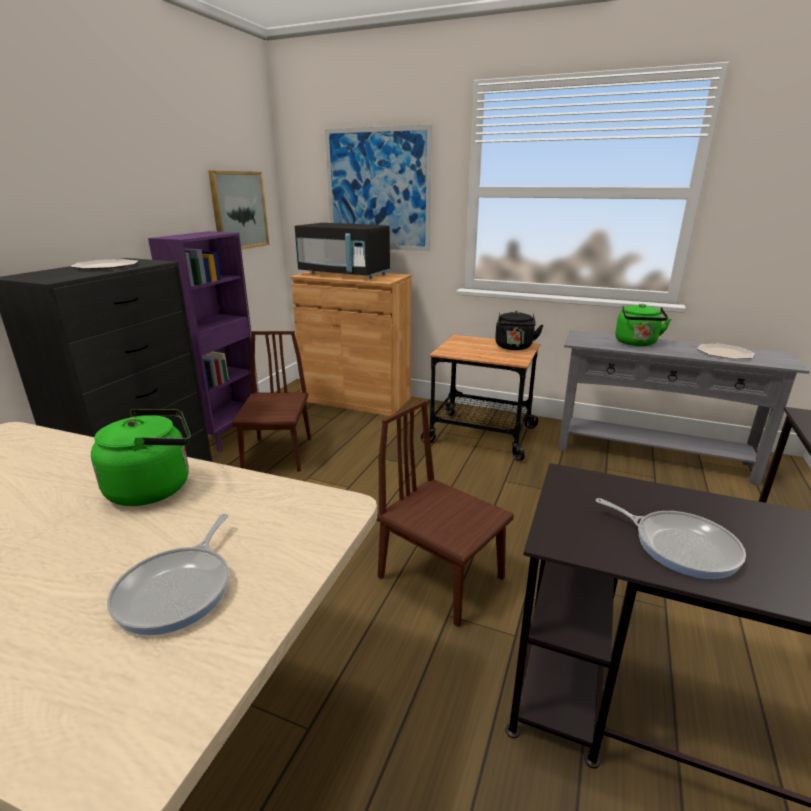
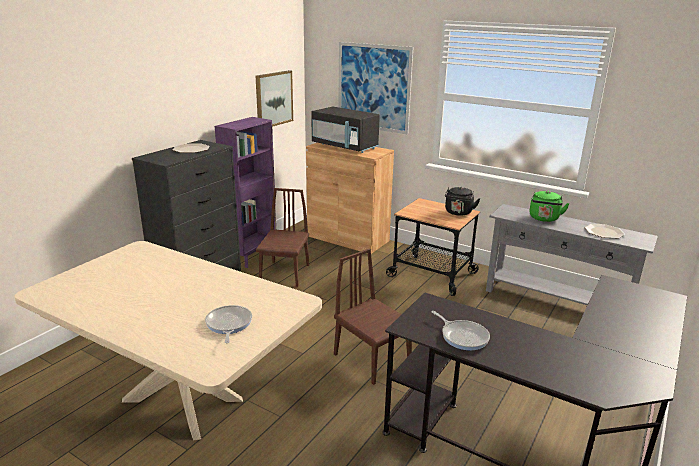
camera: 10 degrees right, 0 degrees up
green kettle [91,409,191,506] -> none
frying pan [107,514,229,636] -> frying pan turned 150 degrees clockwise [205,305,252,343]

